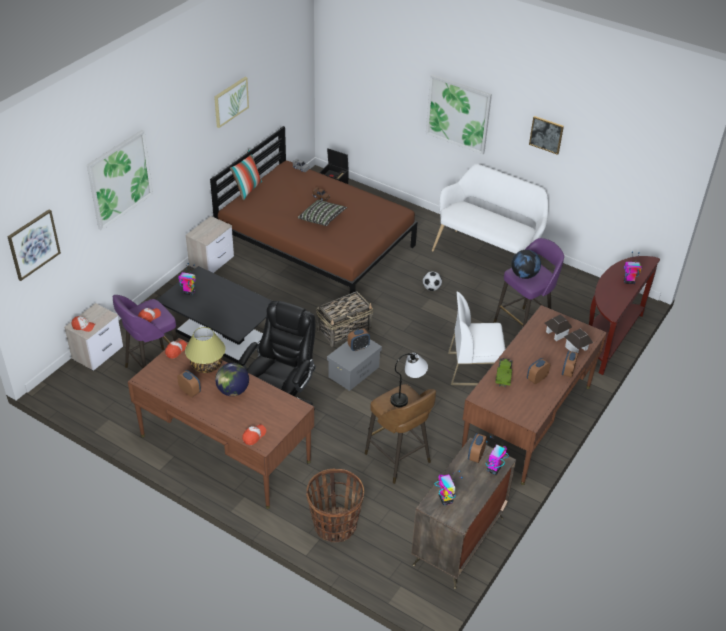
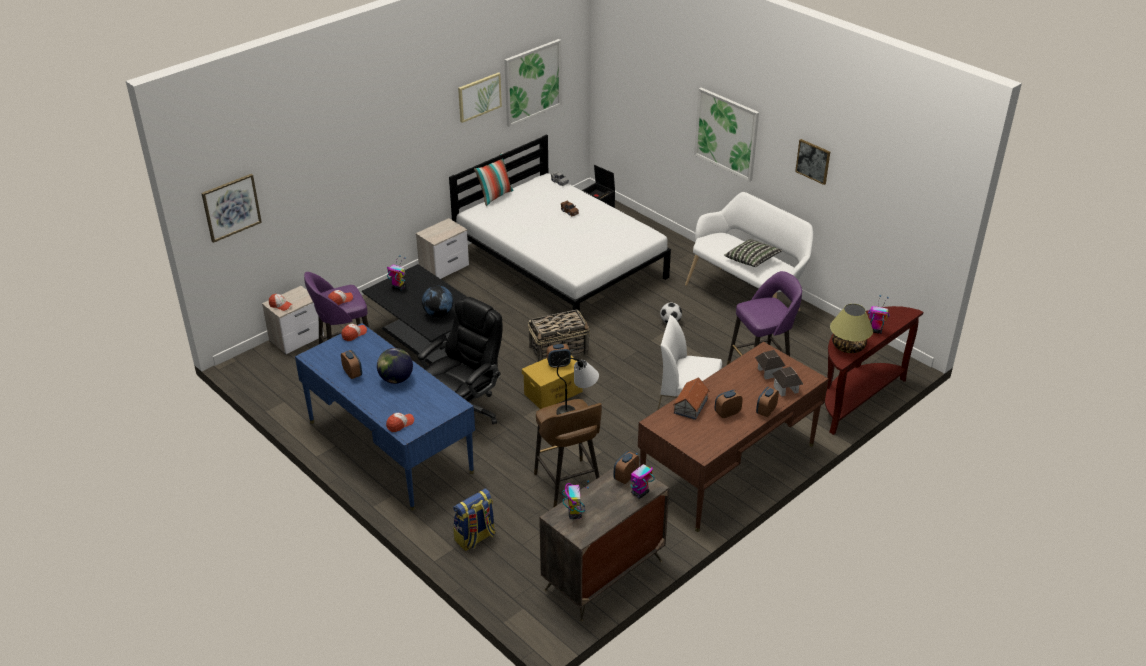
camera: 15 degrees right, 5 degrees down
picture [87,130,153,231] -> picture moved to [504,39,562,127]
brown desk [128,338,314,509] -> blue desk [295,323,475,511]
table lamp [185,327,225,373] -> table lamp moved to [830,304,873,353]
brown bed [210,126,418,294] -> white bed [449,135,671,314]
pillow [298,200,347,226] -> pillow moved to [724,239,782,267]
basket [306,469,364,543] -> backpack [453,489,495,551]
grey storage box [327,339,382,391] -> yellow storage box [522,356,583,409]
toy truck [495,358,512,387] -> toy house [673,377,710,420]
globe [511,250,541,279] -> globe moved to [422,286,453,317]

